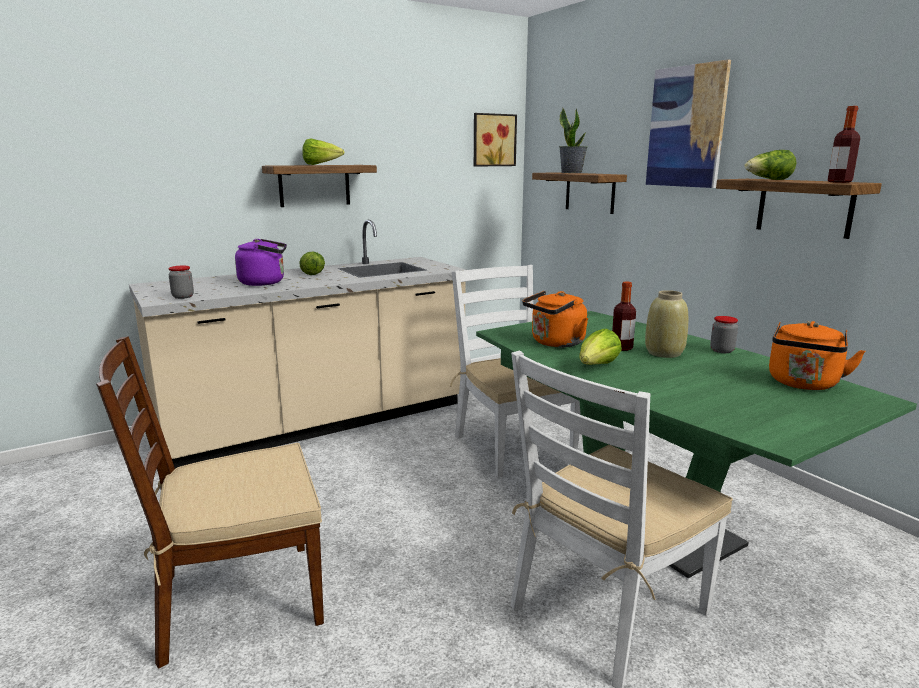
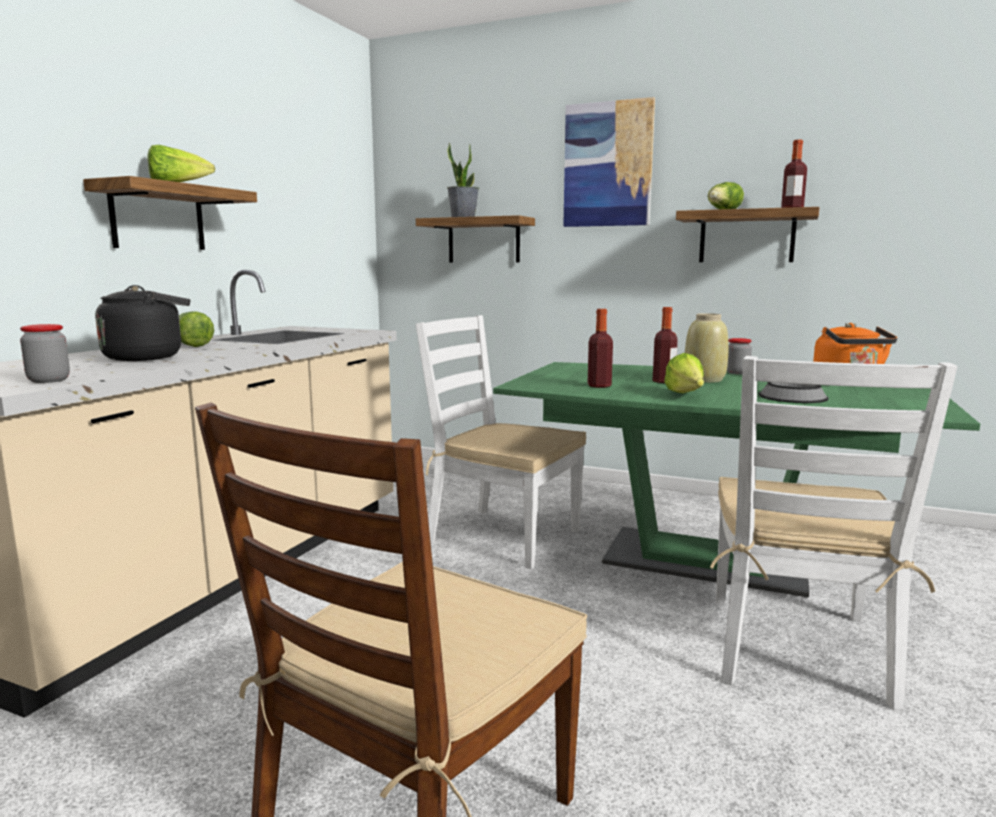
camera: 35 degrees left, 5 degrees down
purple kettle [235,239,287,286] -> black kettle [95,285,190,361]
picture [474,113,517,167] -> none
orange kettle [522,291,588,347] -> bottle [588,309,613,388]
none -> bowl [759,382,828,403]

